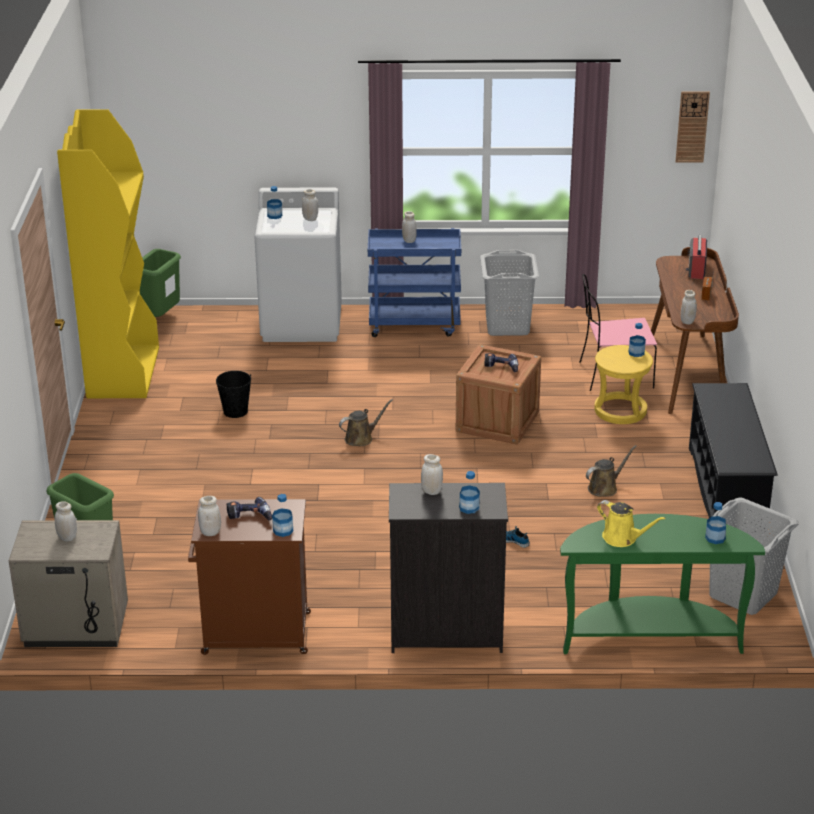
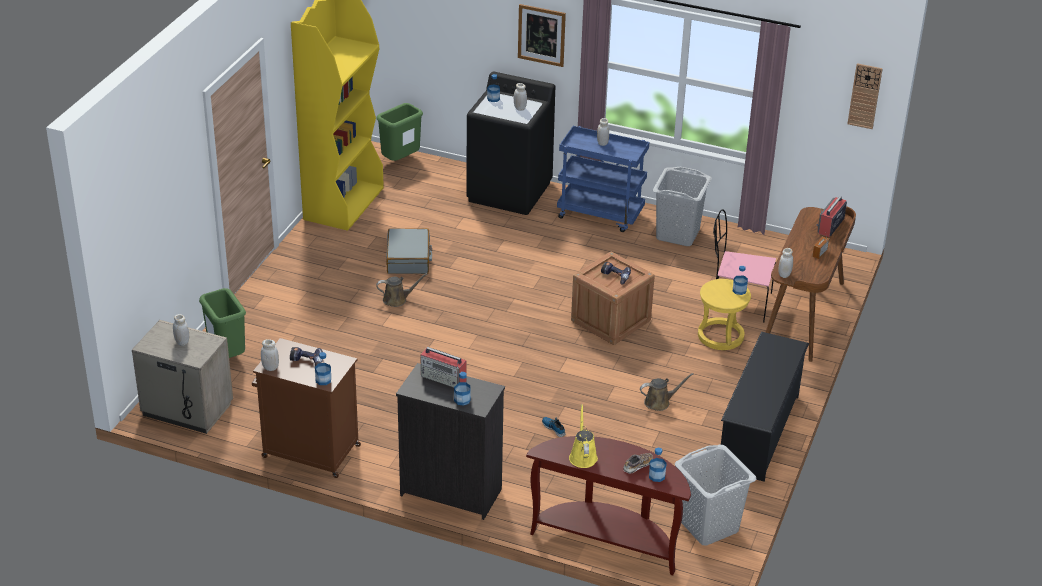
camera: 20 degrees right, 5 degrees up
black bucket [216,371,251,418] -> grey suitcase [386,228,432,274]
white washing machine [254,187,342,342] -> black washing machine [466,72,555,215]
brown watering can [339,399,393,446] -> brown watering can moved to [376,273,428,307]
white jar [421,454,443,495] -> radio [420,347,467,388]
green console table [560,514,765,654] -> brown console table [526,436,691,575]
yellow watering can [597,500,666,547] -> yellow watering can turned 150 degrees counterclockwise [569,404,598,468]
none -> picture [518,4,566,67]
none -> shoe [623,453,653,474]

